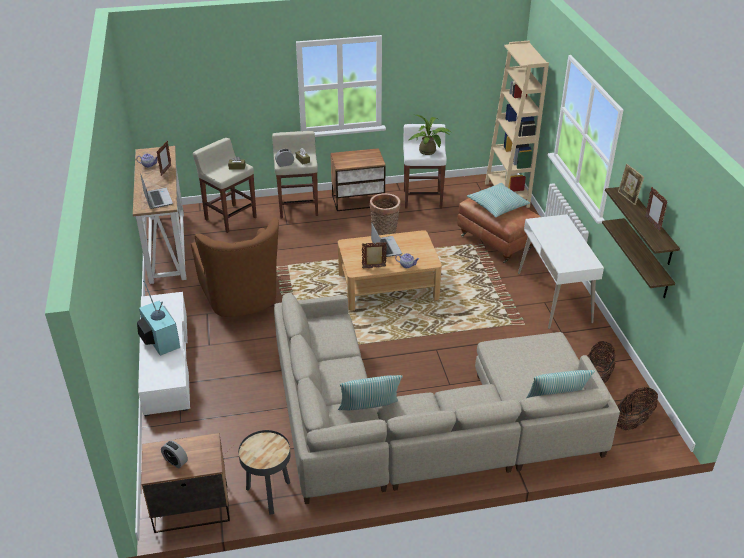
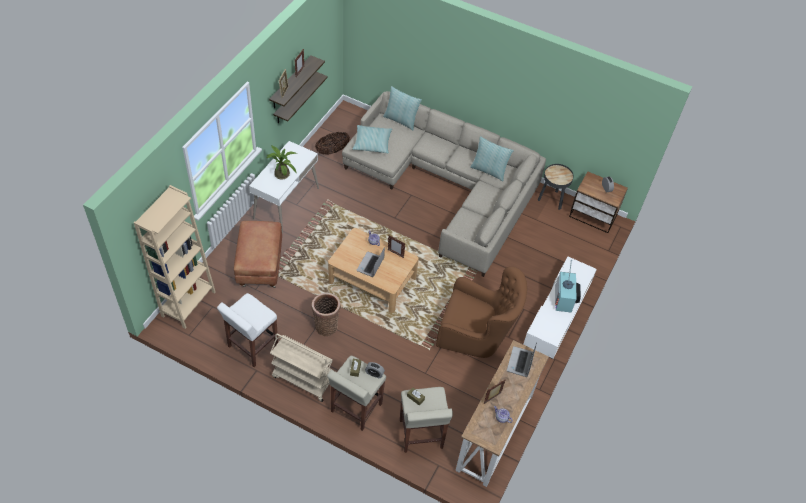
camera: 145 degrees left, 15 degrees up
brown armchair [191,218,279,317] -> brown armchair turned 90 degrees clockwise [436,266,527,358]
nightstand [330,148,386,211] -> beige cart [270,333,333,402]
potted plant [409,114,451,155] -> potted plant moved to [266,146,297,180]
pillow [467,183,530,217] -> pillow moved to [353,125,392,154]
basket [617,387,658,431] -> none

